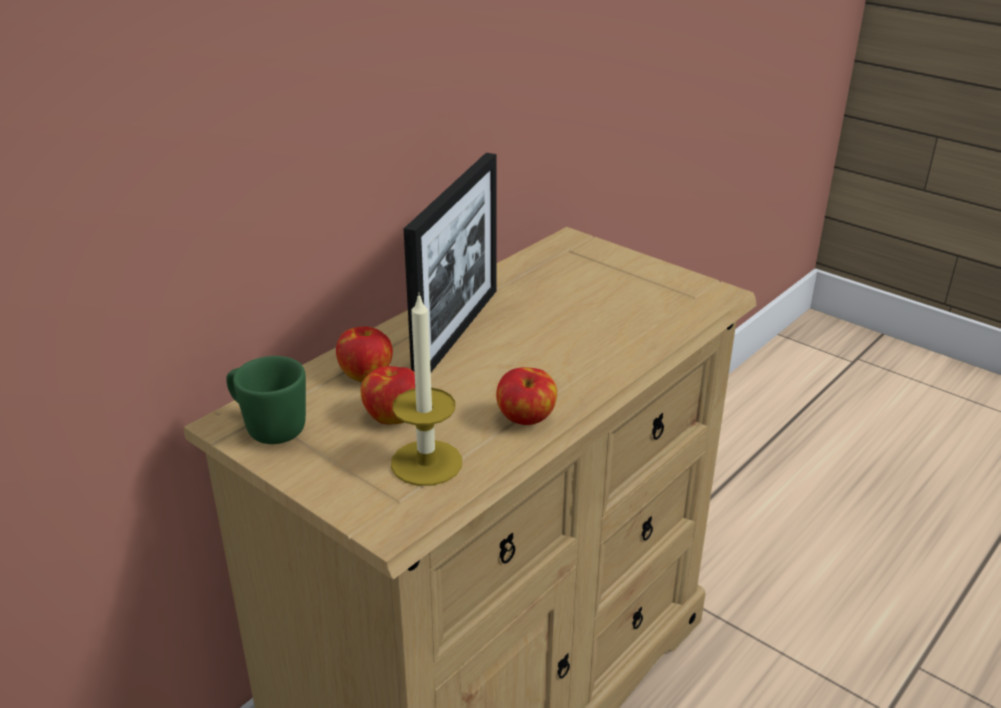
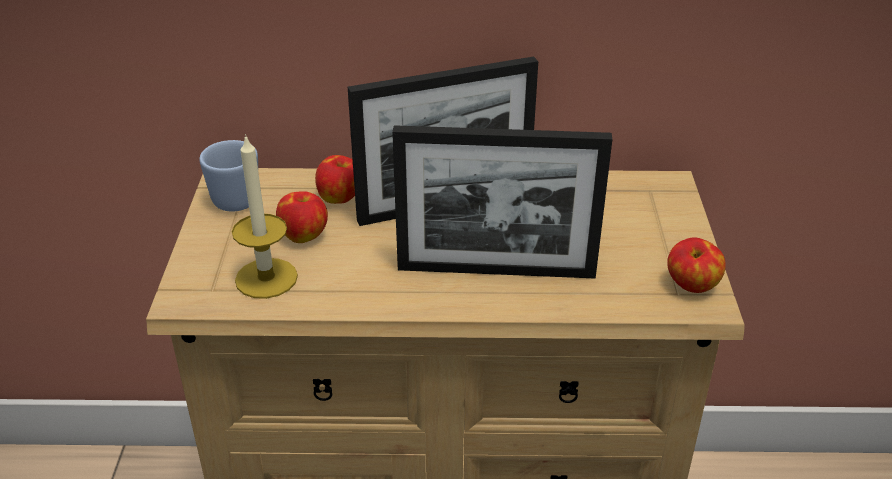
camera: 50 degrees right, 5 degrees up
green mug [226,356,306,444] -> blue mug [199,140,258,212]
apple [496,367,557,425] -> apple moved to [667,237,726,293]
none -> picture frame [392,125,612,278]

